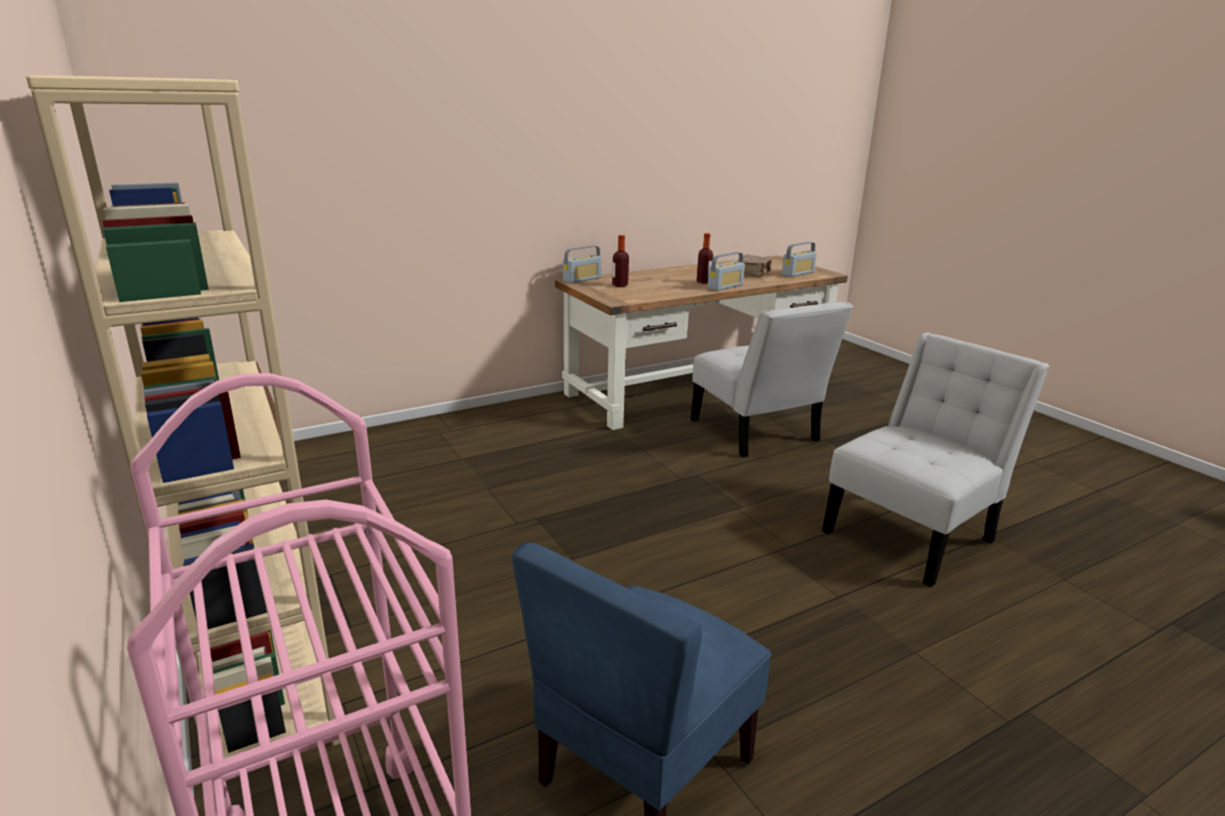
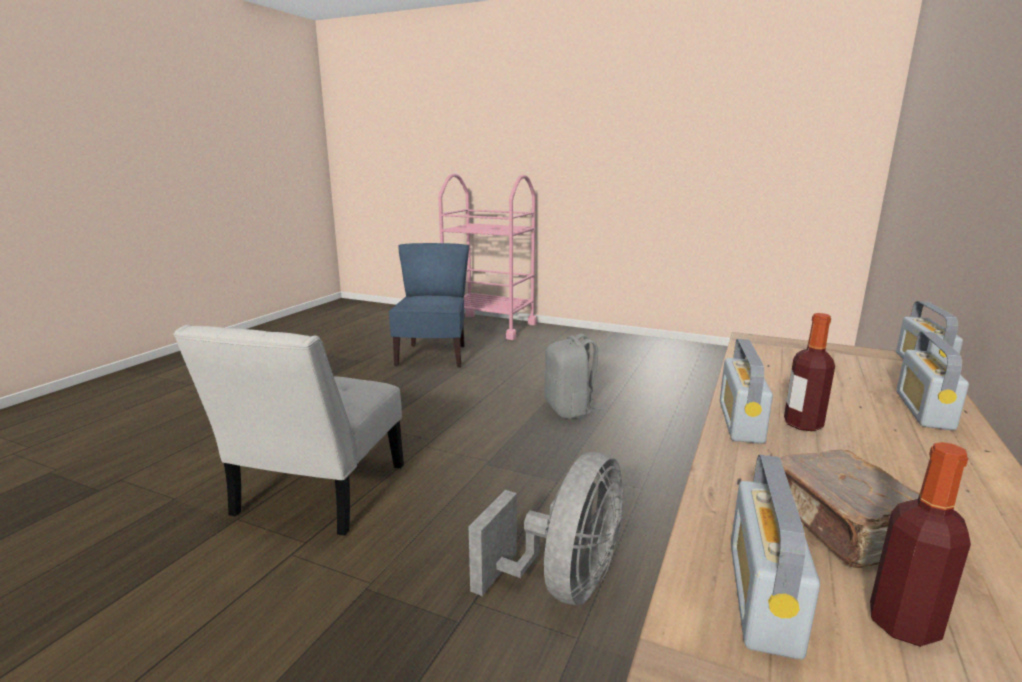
camera: 145 degrees right, 5 degrees down
beige bookcase [26,75,341,758] -> none
bottle [612,235,629,287] -> bottle moved to [870,442,971,647]
white chair [690,301,853,457] -> grey fan [469,452,623,605]
none -> grey backpack [544,333,603,419]
none -> radio [896,331,969,430]

